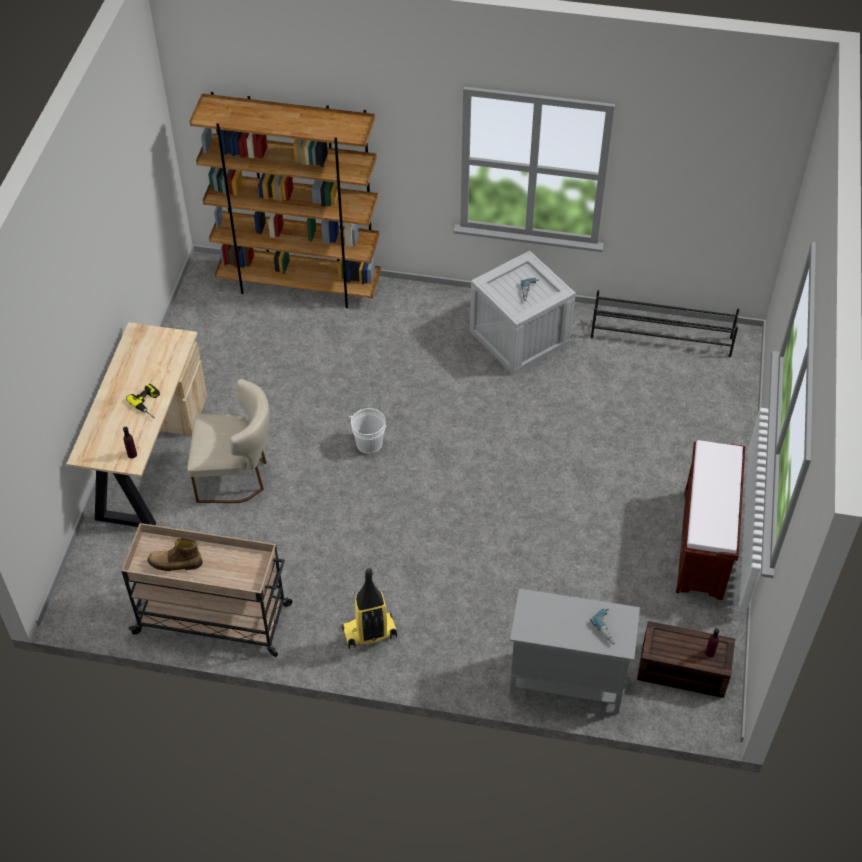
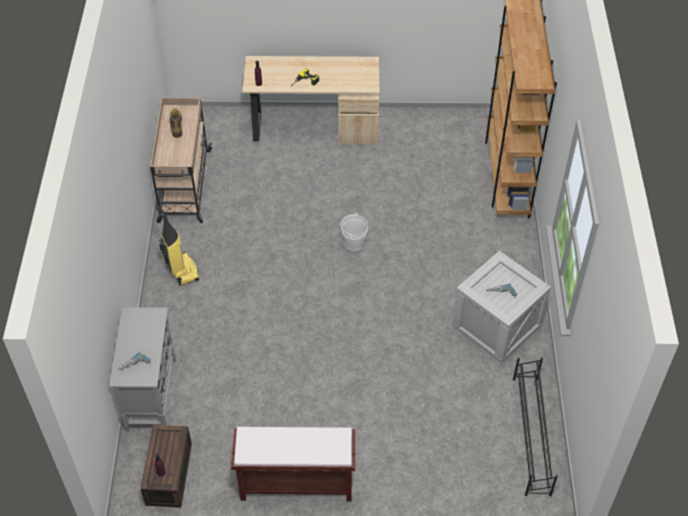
camera: 80 degrees right, 0 degrees up
beige chair [187,379,270,503] -> none

